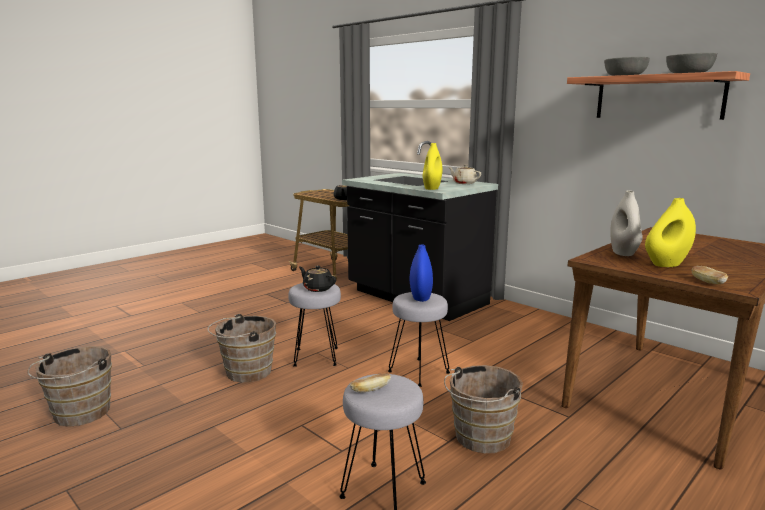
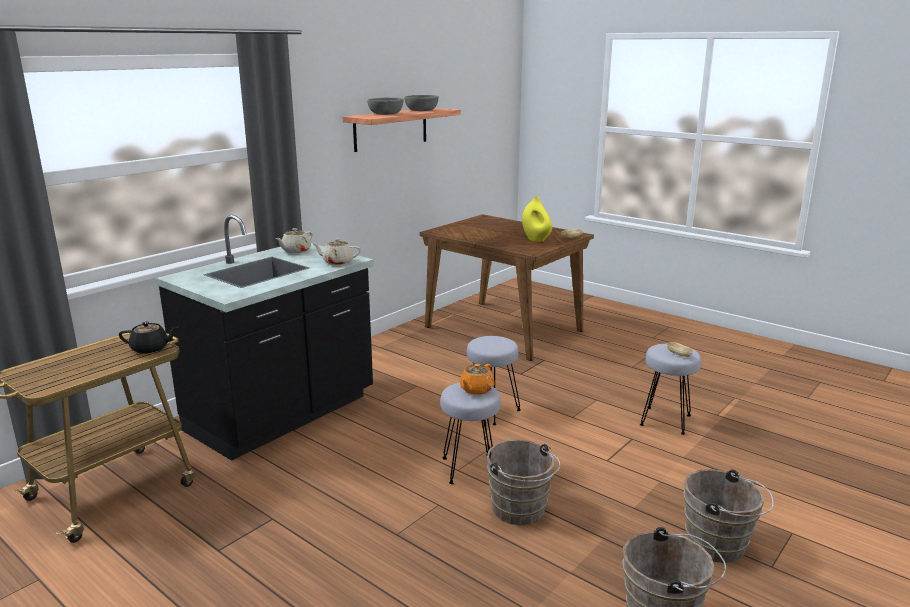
camera: 95 degrees left, 5 degrees up
black teapot [299,266,336,292] -> orange teapot [460,364,495,395]
blue vase [410,245,433,302] -> none
yellow vase [423,143,442,190] -> beige teapot [312,238,361,265]
brown bucket [444,365,523,453] -> brown bucket moved to [684,469,774,563]
white vase [610,190,643,256] -> none

